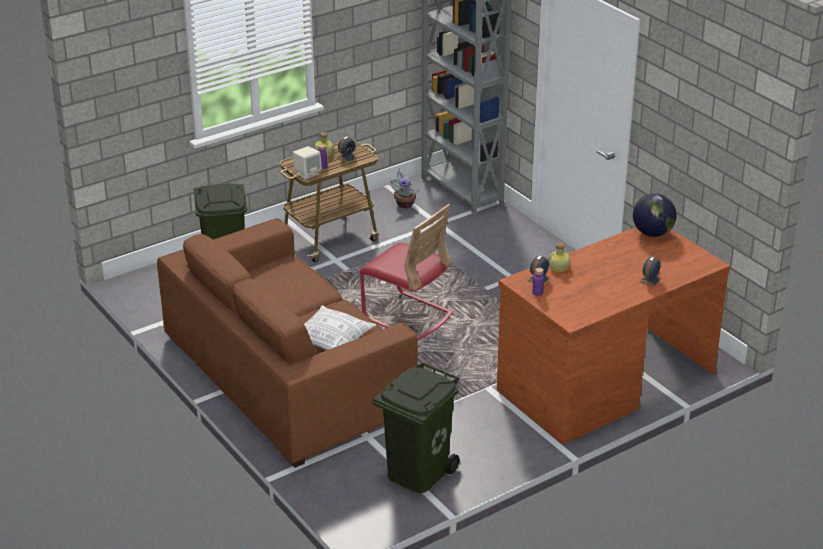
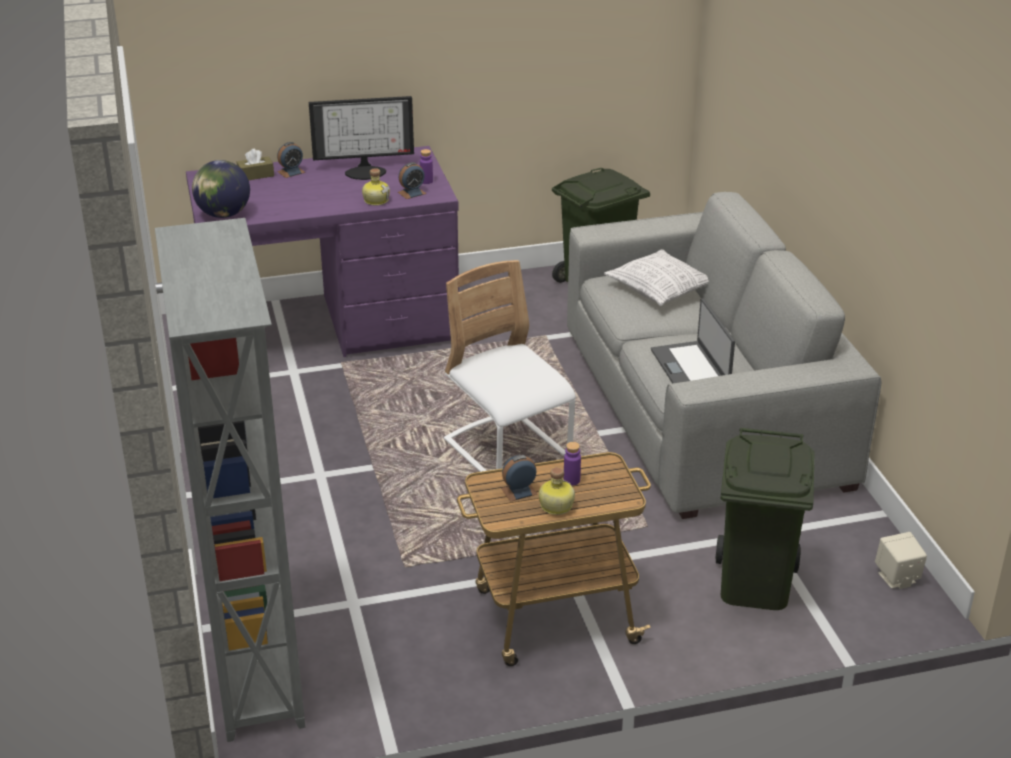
camera: 160 degrees left, 0 degrees up
brown sofa [157,218,418,468] -> grey sofa [567,192,882,519]
beige speaker [293,146,322,179] -> beige speaker moved to [875,532,927,589]
red chair [359,204,453,340] -> white chair [444,260,576,472]
potted plant [390,168,419,208] -> none
brown desk [497,227,730,444] -> purple desk [186,146,459,357]
none -> brown tissue box [237,149,274,180]
none -> monitor [309,96,414,180]
none -> laptop [651,298,735,383]

